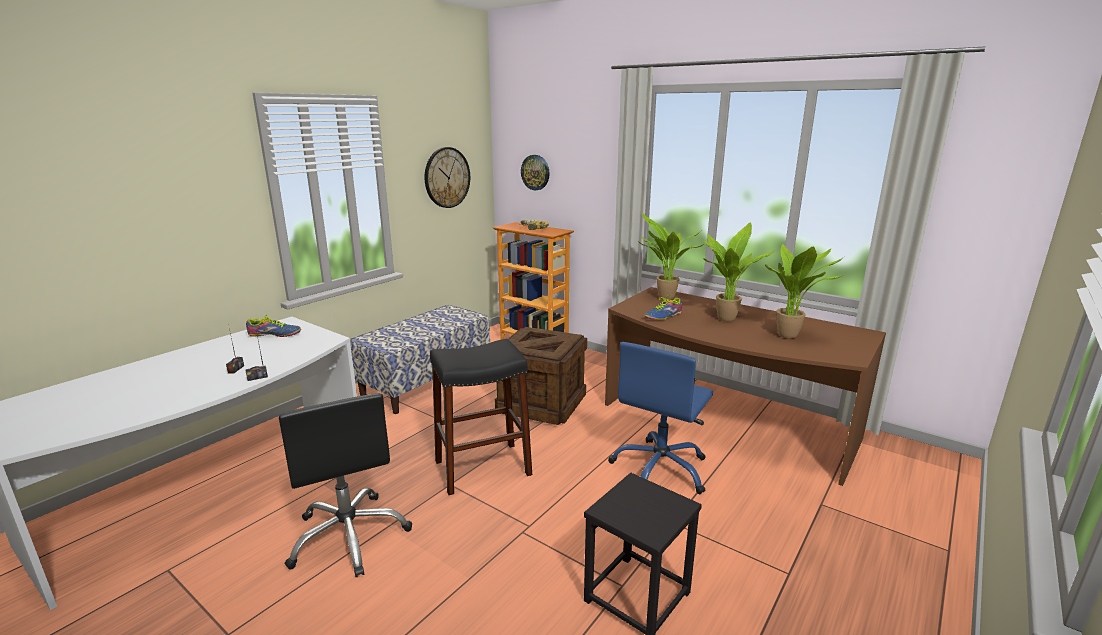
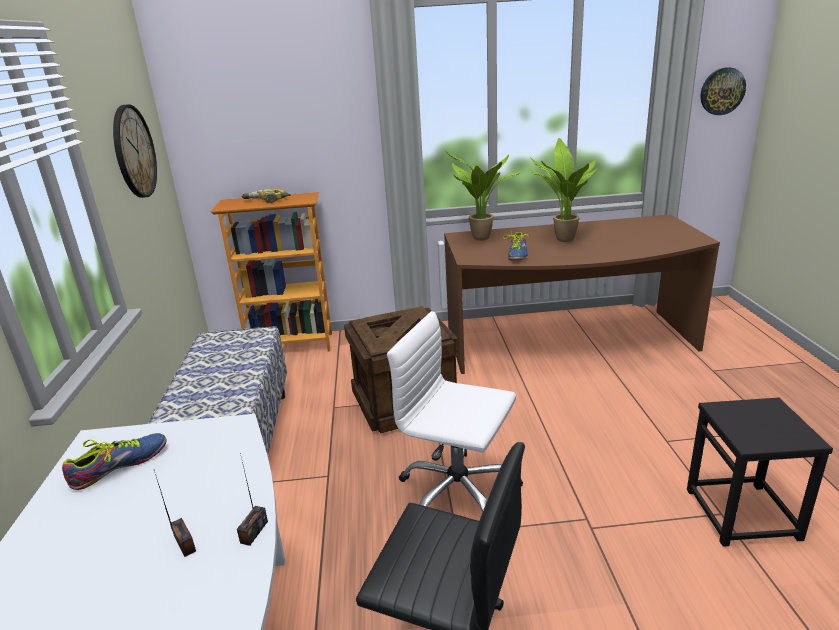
camera: 40 degrees left, 5 degrees up
black stool [430,339,532,495] -> white office chair [387,311,523,512]
wall clock [521,155,550,191] -> wall clock moved to [701,67,746,115]
blue office chair [608,342,713,494] -> none
potted plant [765,244,845,339] -> none

